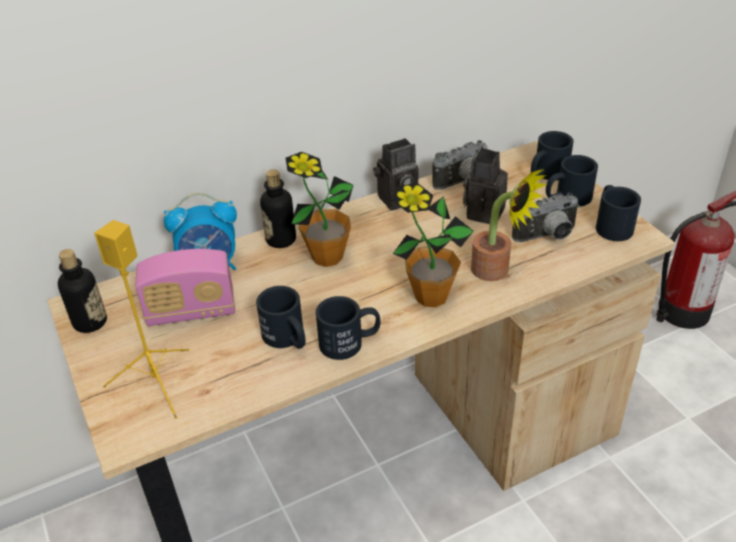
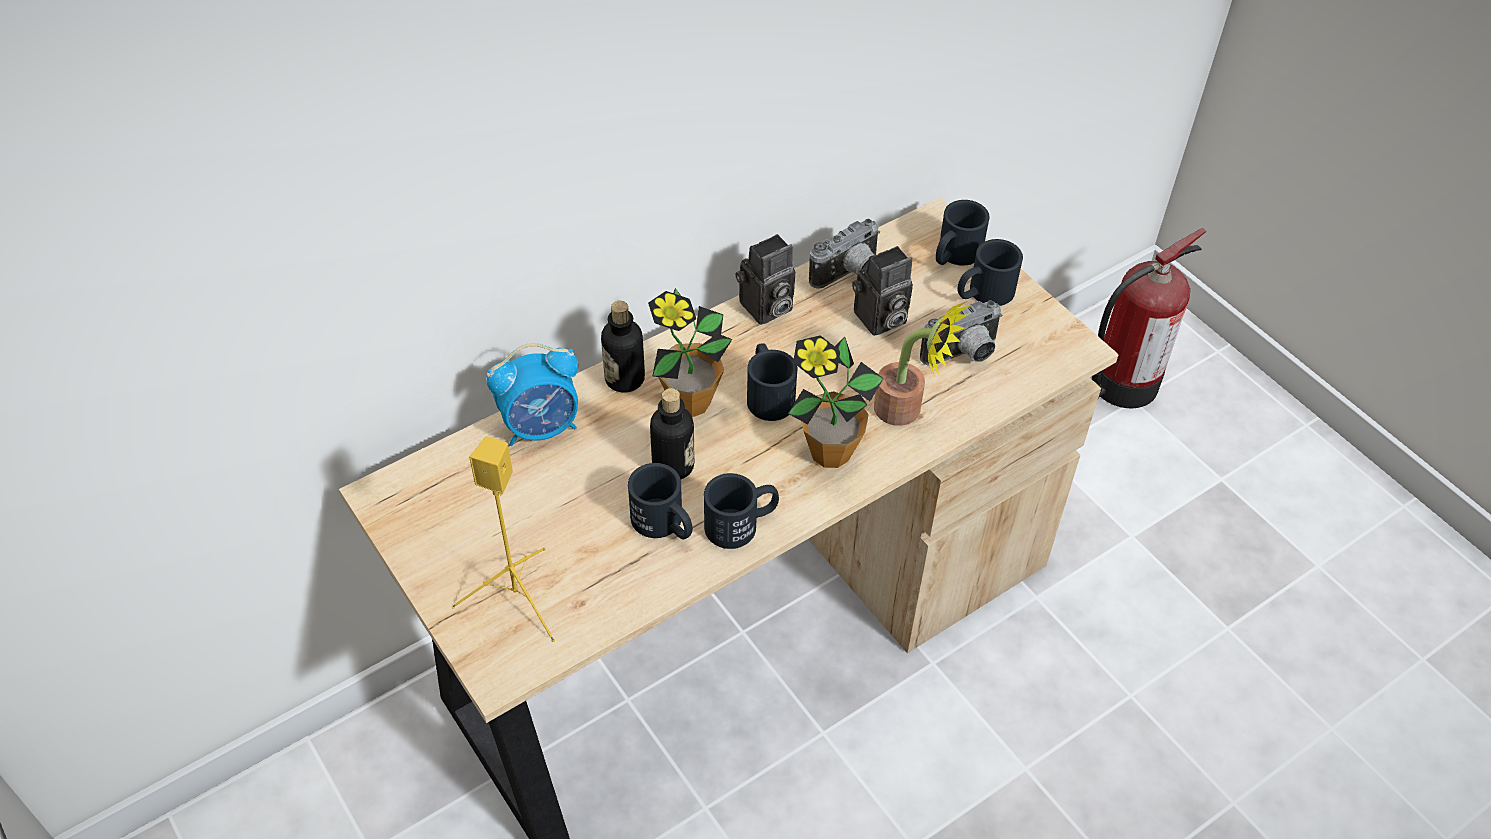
camera: 10 degrees left, 10 degrees up
bottle [58,249,107,333] -> bottle moved to [650,388,695,479]
radio [135,249,235,326] -> none
camera [463,146,508,224] -> camera turned 135 degrees counterclockwise [852,246,913,336]
black mug [596,185,641,241] -> black mug moved to [747,343,798,421]

